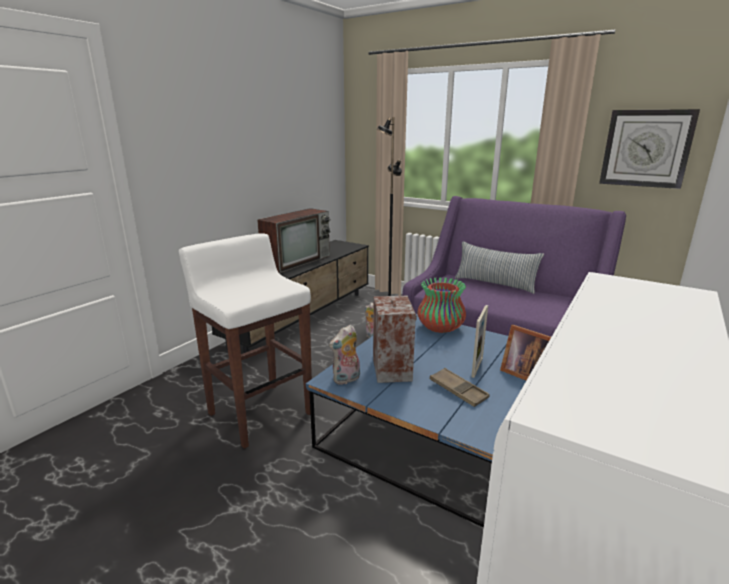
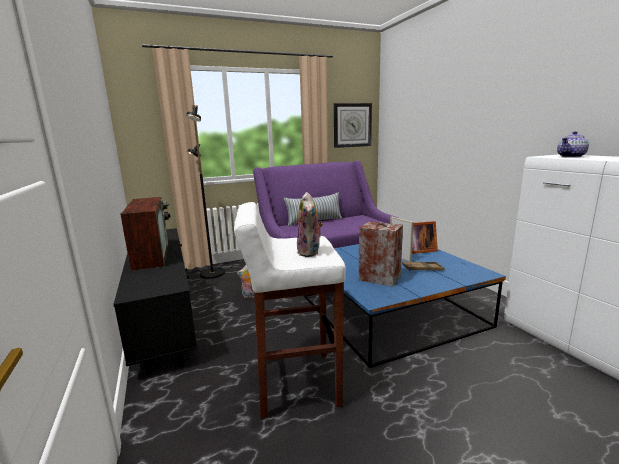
camera: 55 degrees left, 5 degrees down
plush toy [329,325,360,385] -> plush toy moved to [297,192,323,257]
vase [417,277,466,333] -> none
none -> teapot [557,131,589,157]

